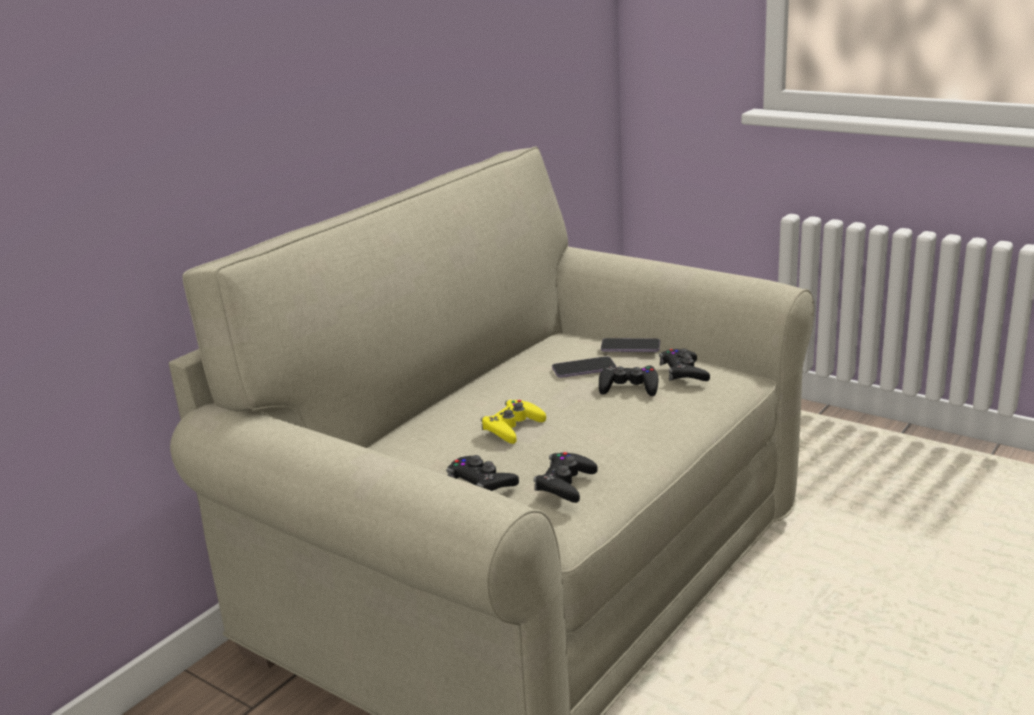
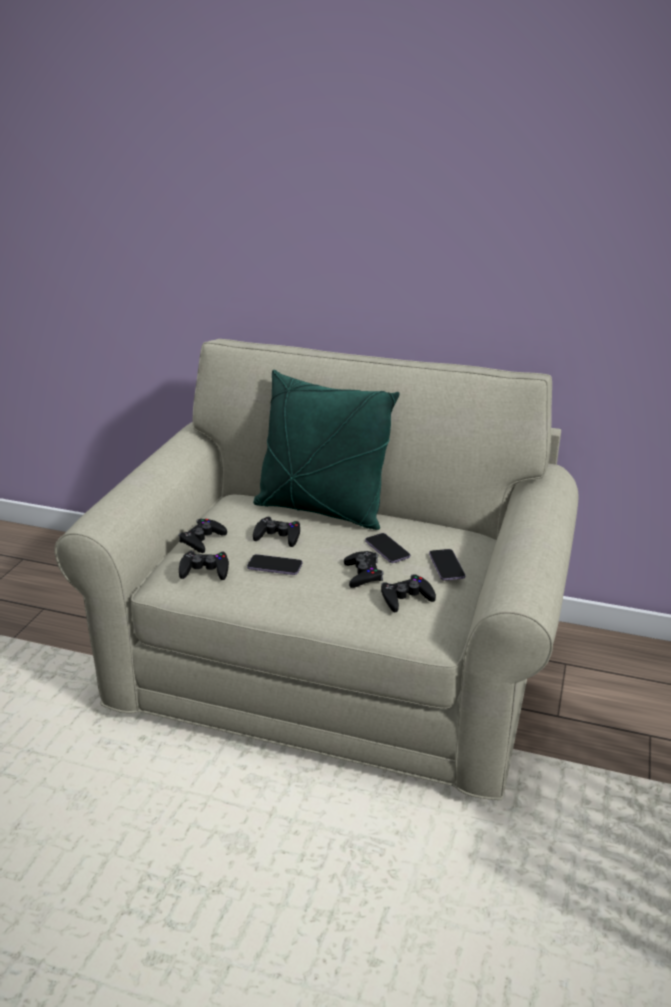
camera: 70 degrees right, 5 degrees up
yellow game controller [481,400,546,444] -> black game controller [253,517,300,547]
none -> phone [247,554,302,575]
none -> green pillow [253,370,400,530]

